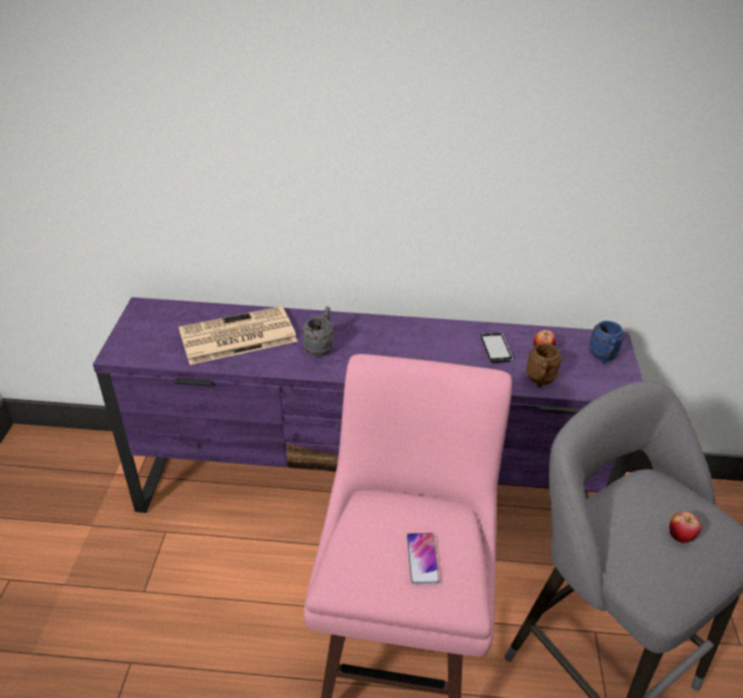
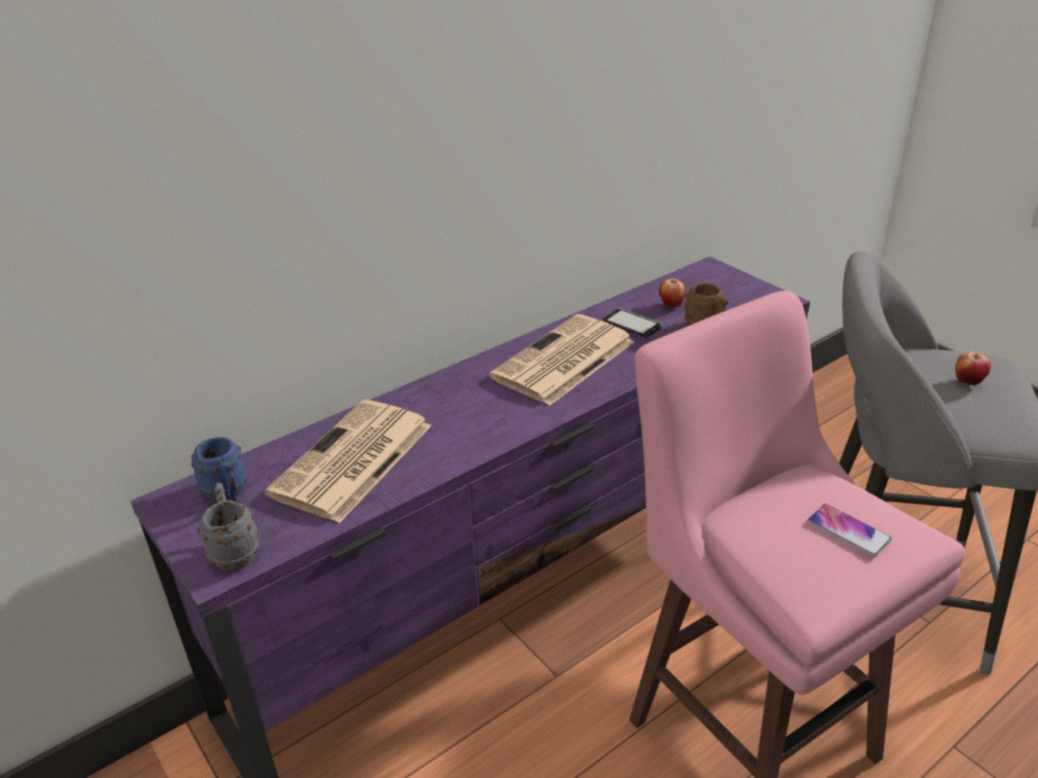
camera: 40 degrees left, 5 degrees down
grey mug [302,306,334,357] -> grey mug moved to [197,483,259,570]
blue mug [589,321,625,364] -> blue mug moved to [191,437,247,501]
none -> newspaper [489,314,634,406]

